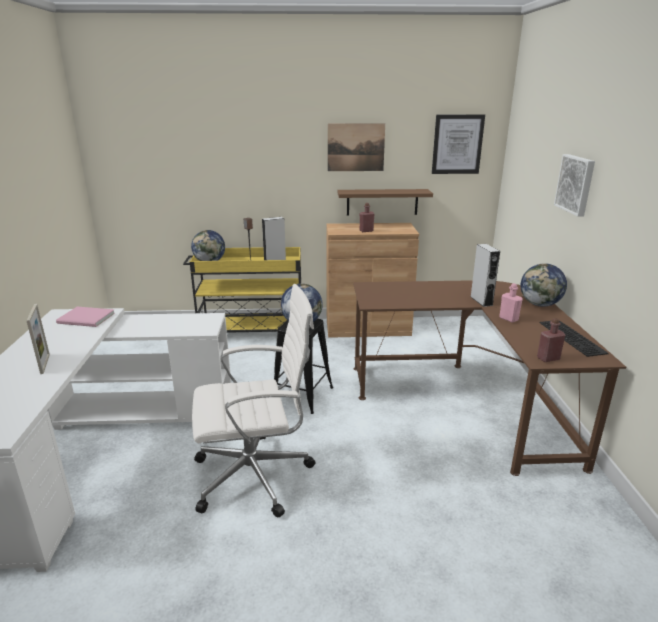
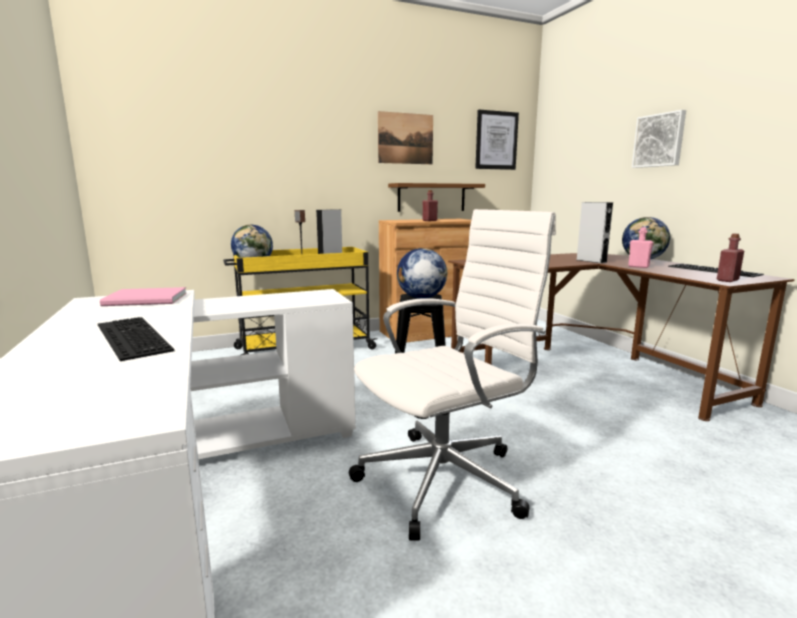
camera: 20 degrees left, 10 degrees down
picture frame [26,304,50,374] -> keyboard [98,317,174,361]

